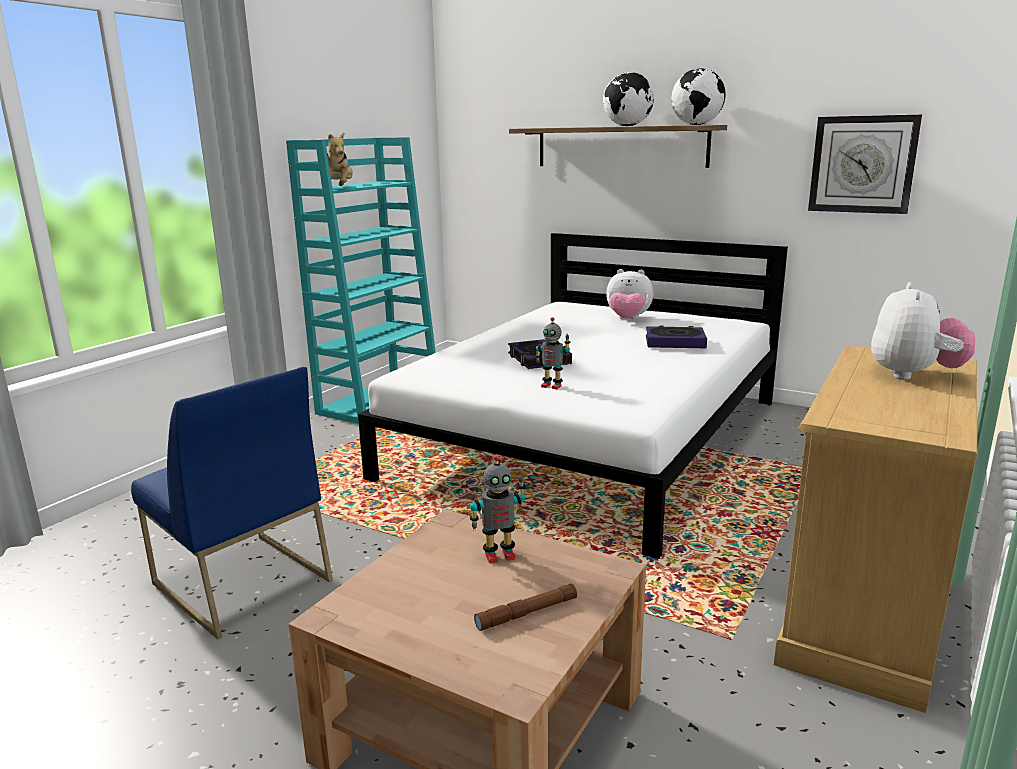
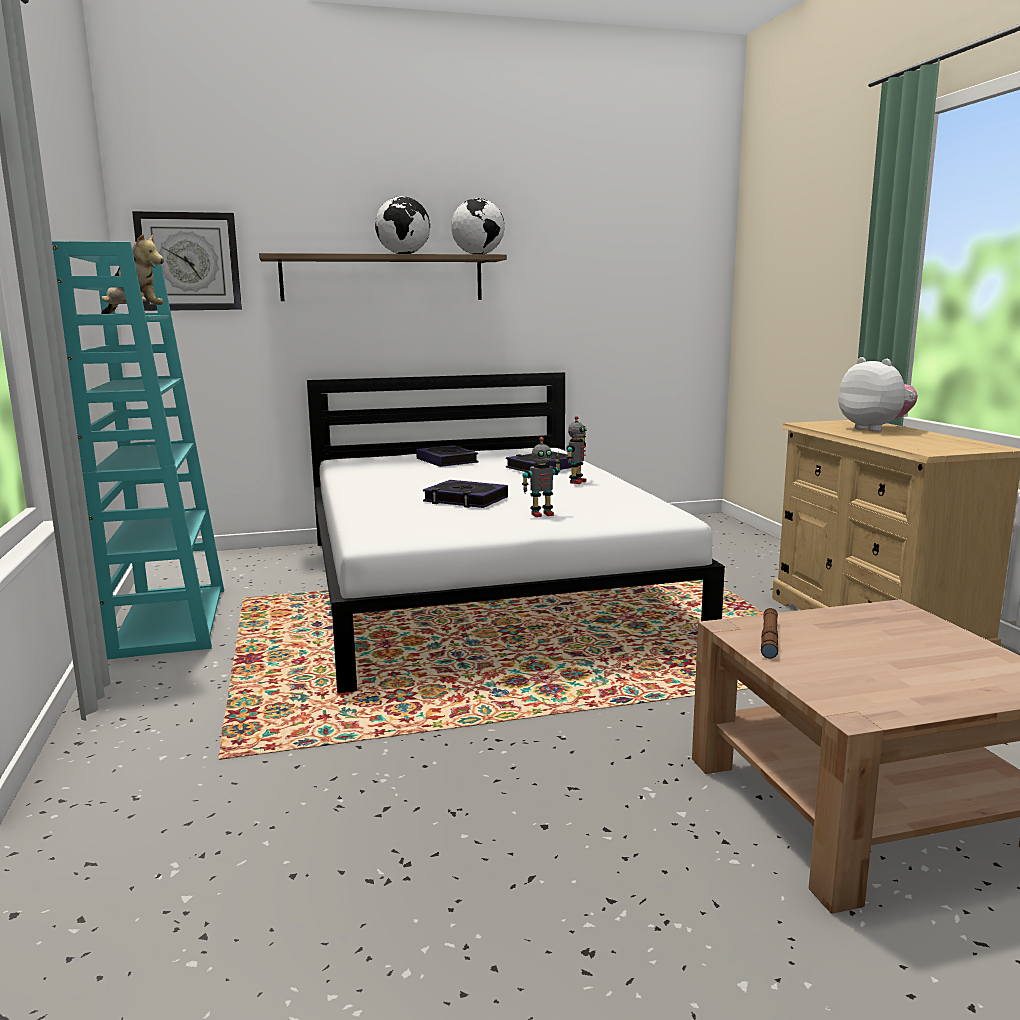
camera: 45 degrees left, 5 degrees down
blue chair [131,367,333,639] -> none
toy robot [470,455,526,563] -> toy robot moved to [567,416,587,484]
brown flashlight [474,583,577,631] -> brown flashlight moved to [761,608,778,658]
plush toy [606,269,653,319] -> book [416,445,478,467]
wall clock [808,115,922,214] -> wall clock moved to [132,211,242,311]

